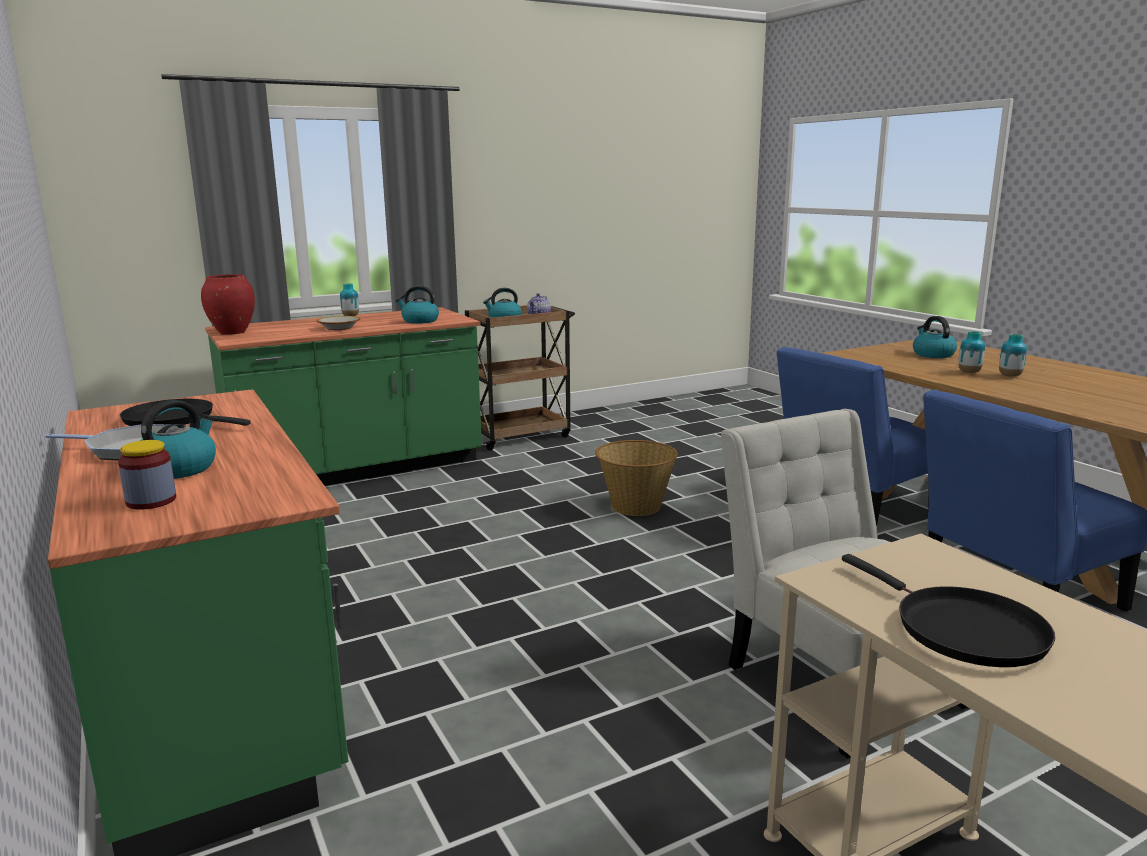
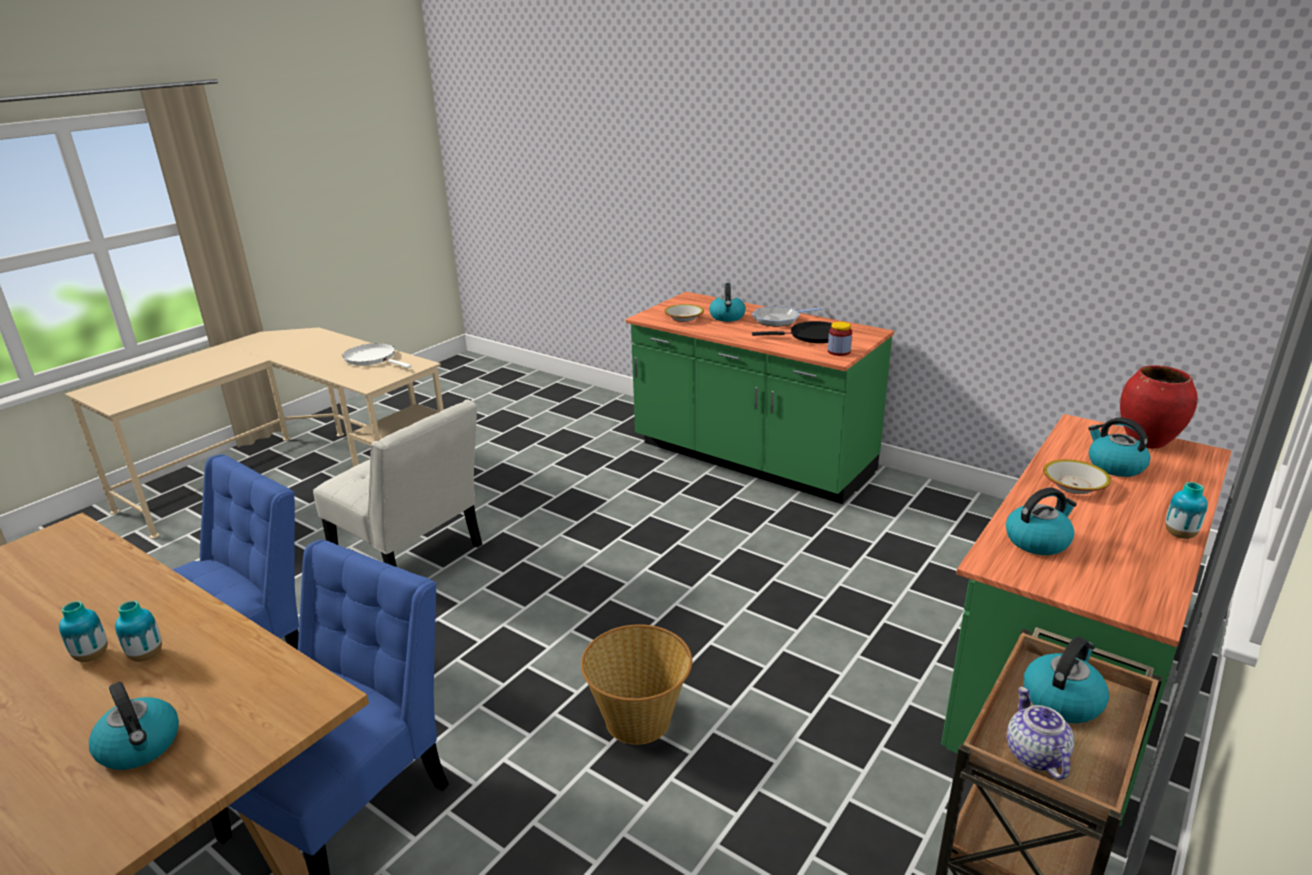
camera: 155 degrees right, 10 degrees up
jar [118,440,176,510] -> jar moved to [828,322,852,356]
black frying pan [842,554,1055,667] -> white frying pan [343,343,411,368]
none -> bowl [664,304,704,322]
none -> kettle [1088,417,1150,477]

